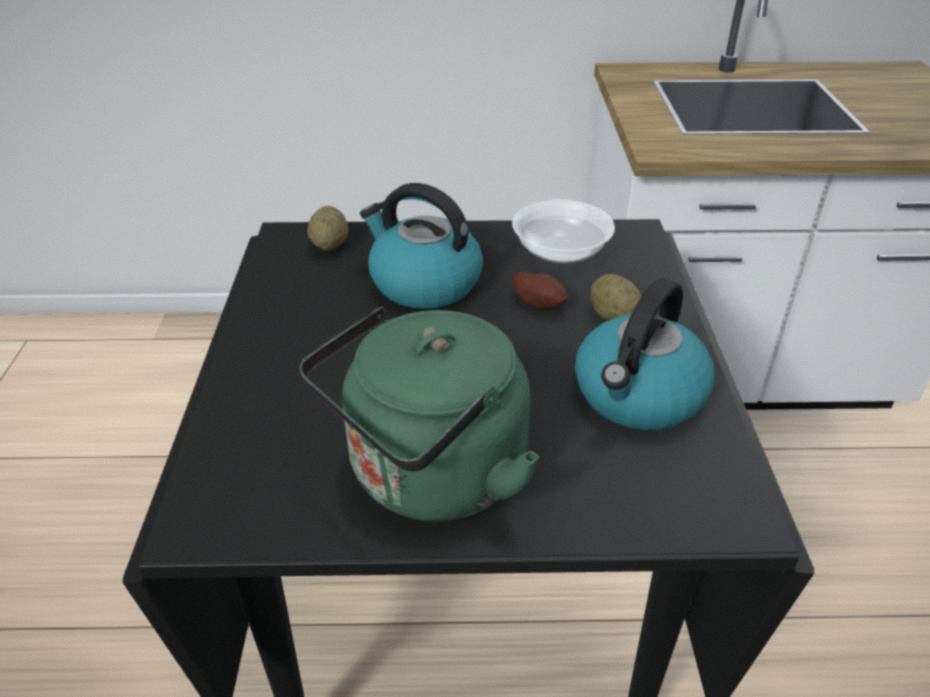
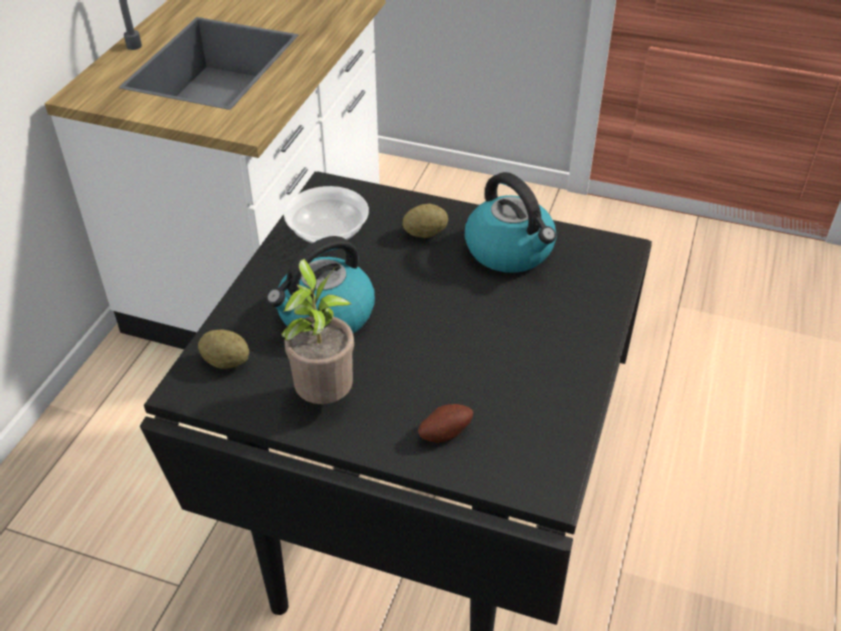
camera: 70 degrees left, 5 degrees up
green kettle [300,307,540,521] -> none
potato [513,272,568,309] -> potato moved to [418,404,473,442]
none -> potted plant [281,259,354,404]

